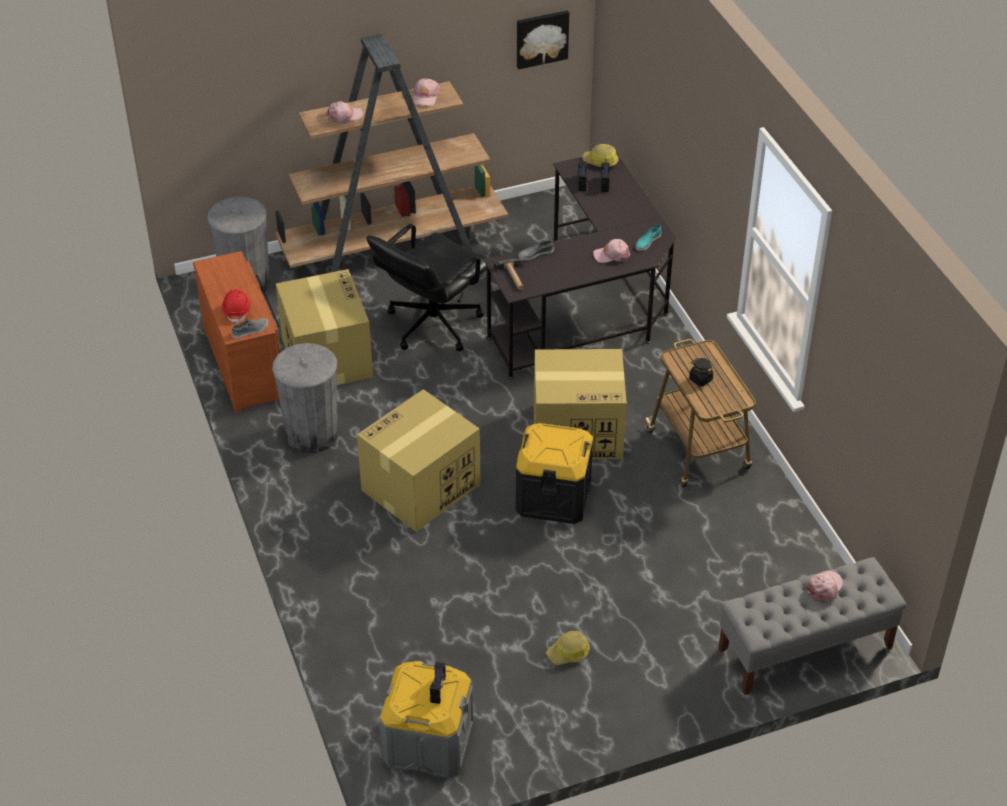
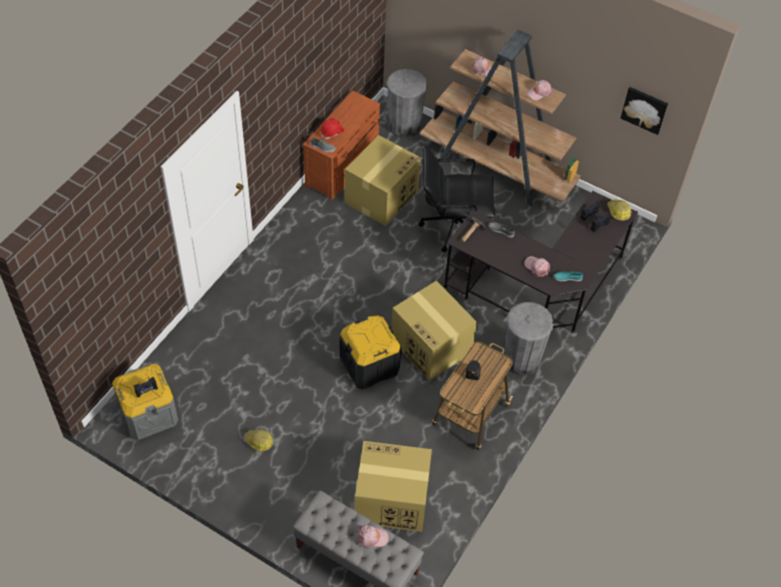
camera: 50 degrees right, 10 degrees up
grey trash can [272,343,338,453] -> grey trash can moved to [504,302,554,375]
cardboard box [357,389,481,532] -> cardboard box moved to [355,441,432,532]

